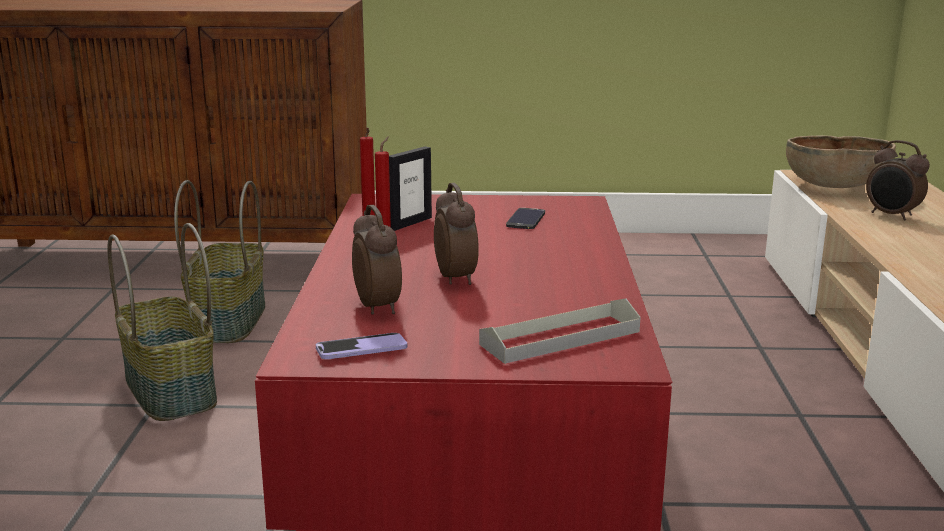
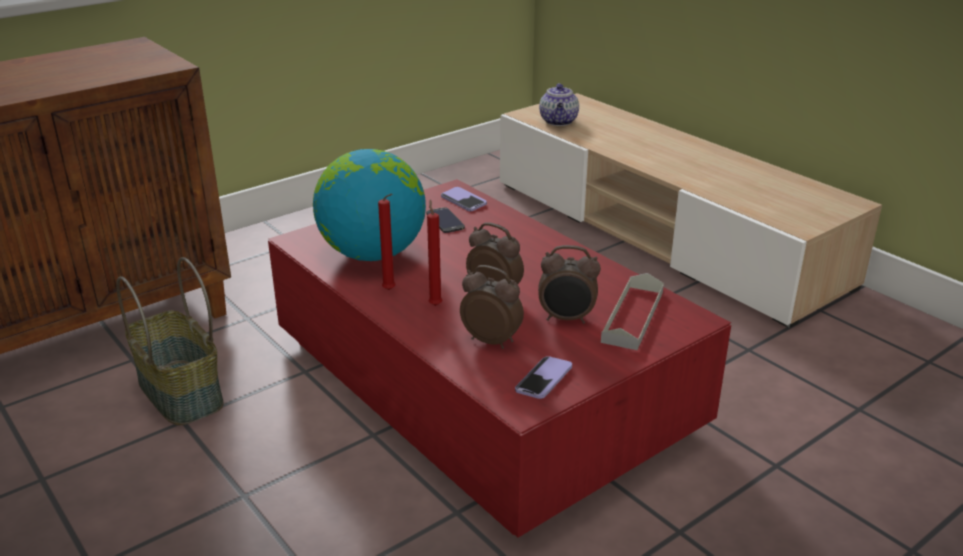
camera: 40 degrees left, 10 degrees up
basket [108,223,217,421] -> none
picture frame [389,146,432,231] -> globe [313,149,426,261]
brown bowl [786,135,896,188] -> teapot [539,83,579,126]
alarm clock [866,140,930,221] -> alarm clock moved to [538,245,601,324]
none -> phone [441,187,487,211]

